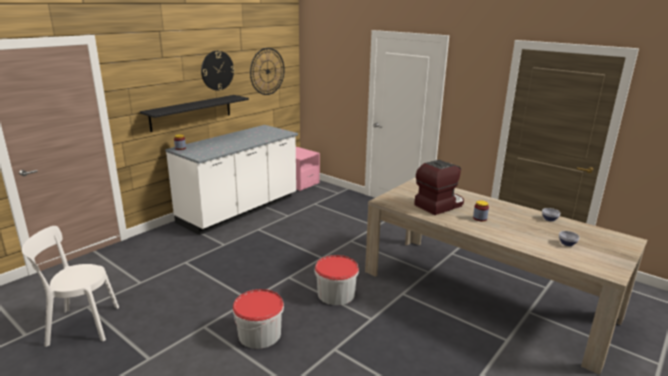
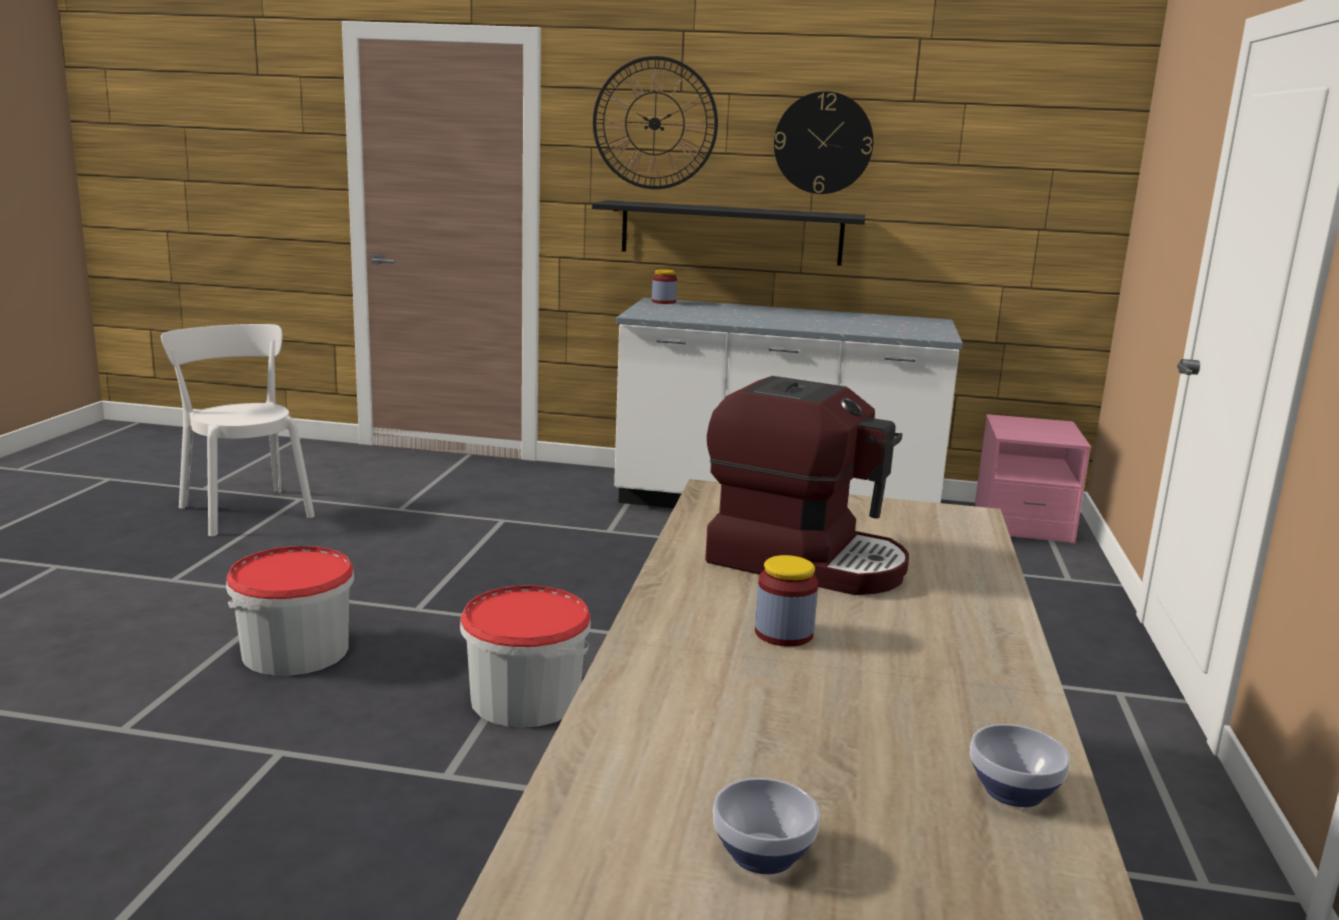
camera: 60 degrees right, 5 degrees down
wall clock [250,48,285,95] -> wall clock moved to [593,56,718,189]

